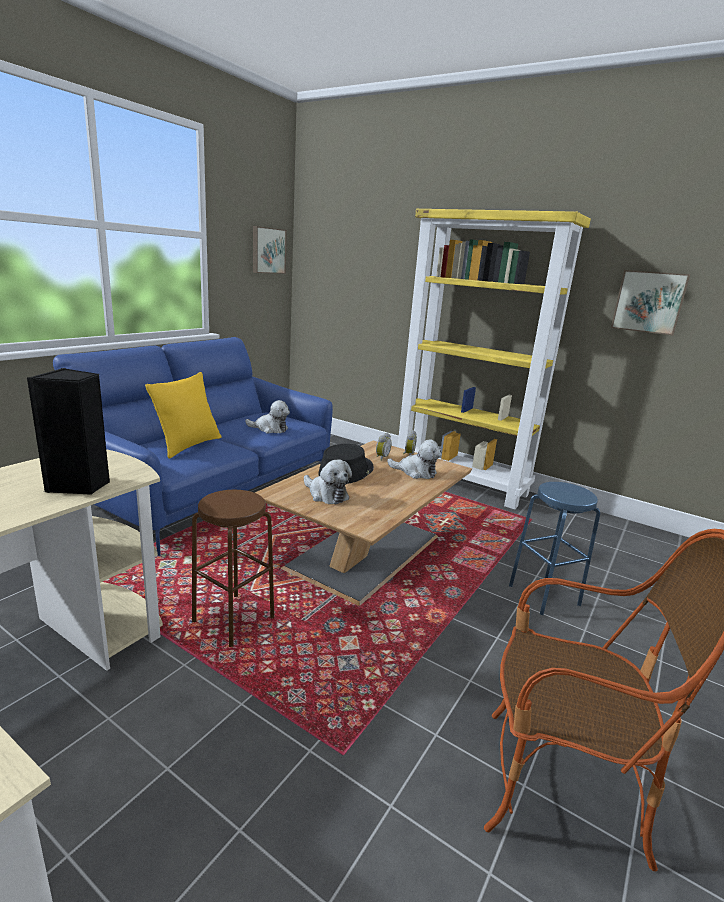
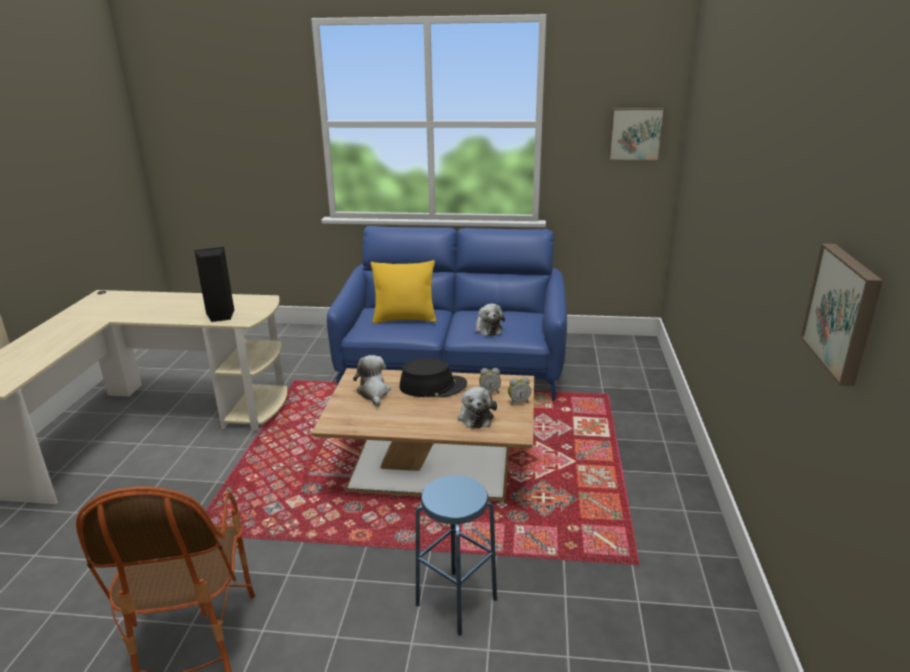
camera: 65 degrees right, 5 degrees up
brown stool [192,490,274,647] -> none
plush toy [304,460,352,504] -> plush toy turned 150 degrees clockwise [353,355,391,407]
yellow bookcase [398,209,591,510] -> none

